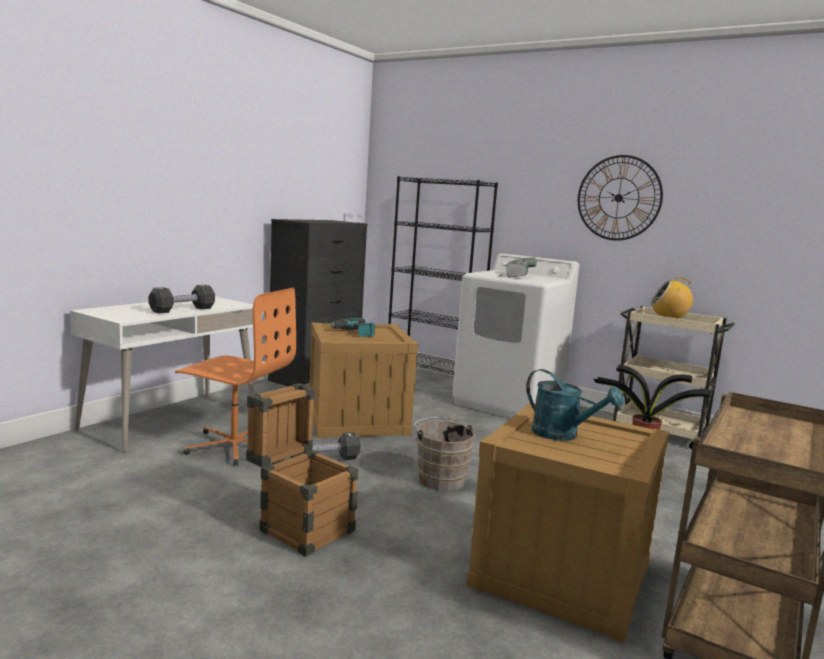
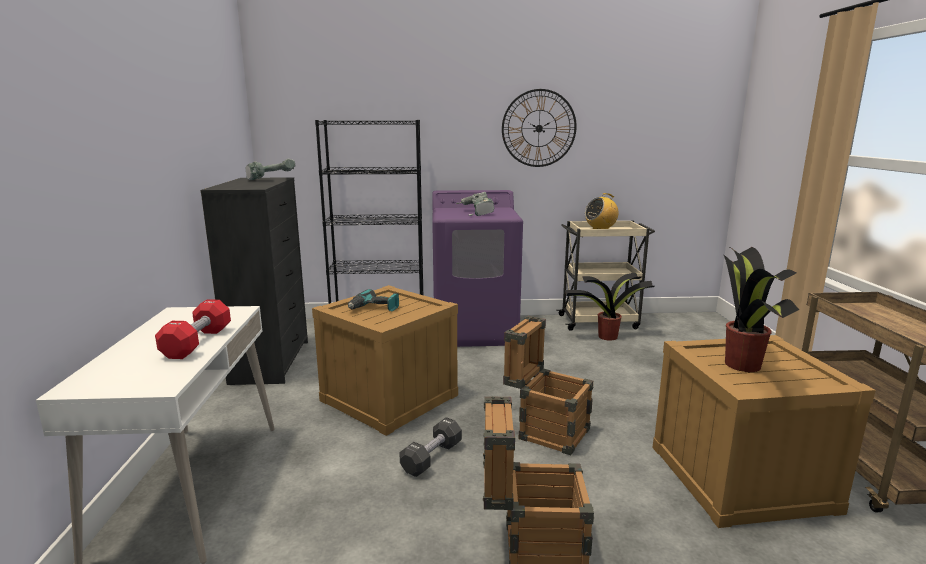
camera: 35 degrees left, 5 degrees up
black dumbbell [148,285,215,313] -> red dumbbell [155,299,231,359]
orange office chair [175,288,296,466] -> none
brown bucket [414,417,475,491] -> crate [503,316,593,455]
white washing machine [452,254,579,418] -> purple washing machine [432,190,523,347]
turquoise watering can [526,369,624,441] -> potted plant [723,246,799,372]
none -> power drill [246,159,296,180]

